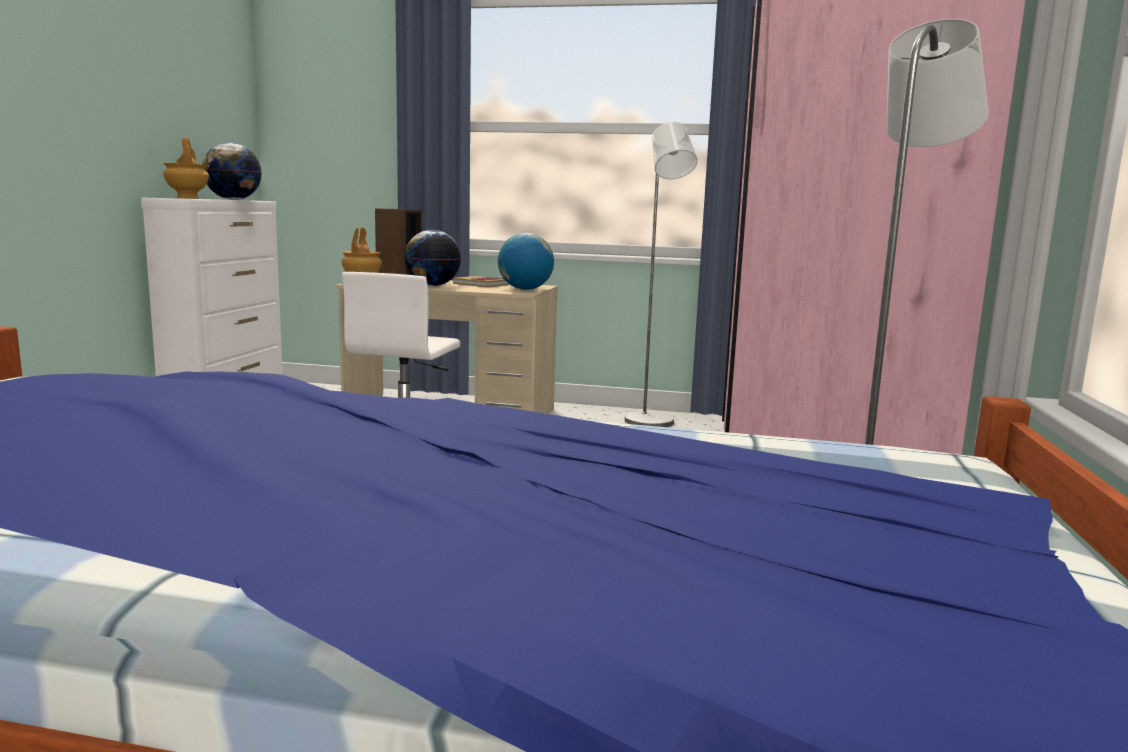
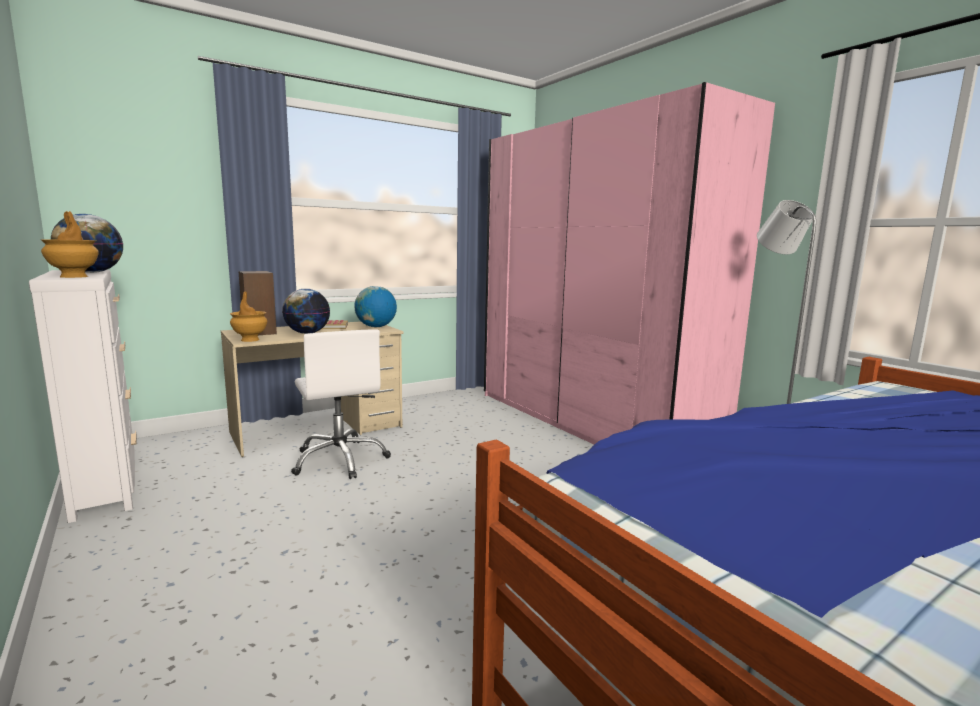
camera: 45 degrees left, 0 degrees up
grey floor lamp [625,122,697,427] -> none

